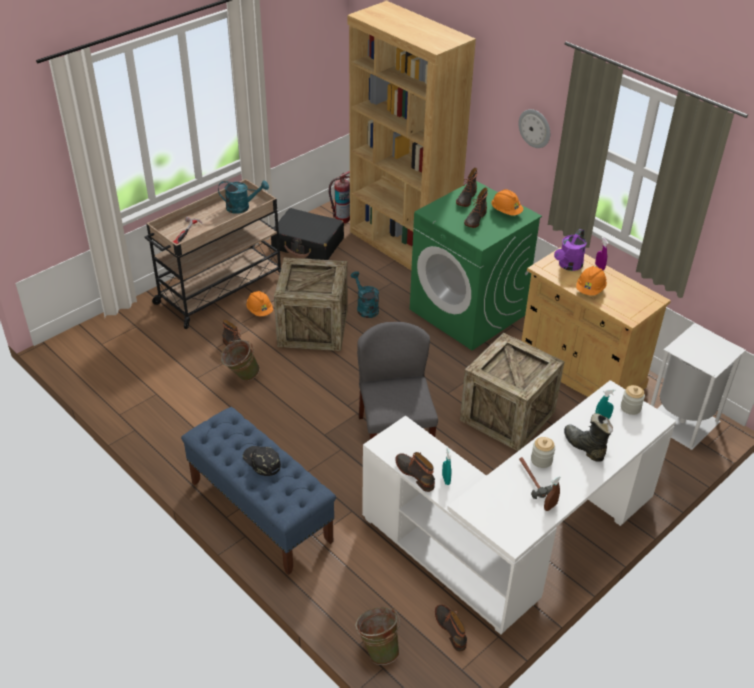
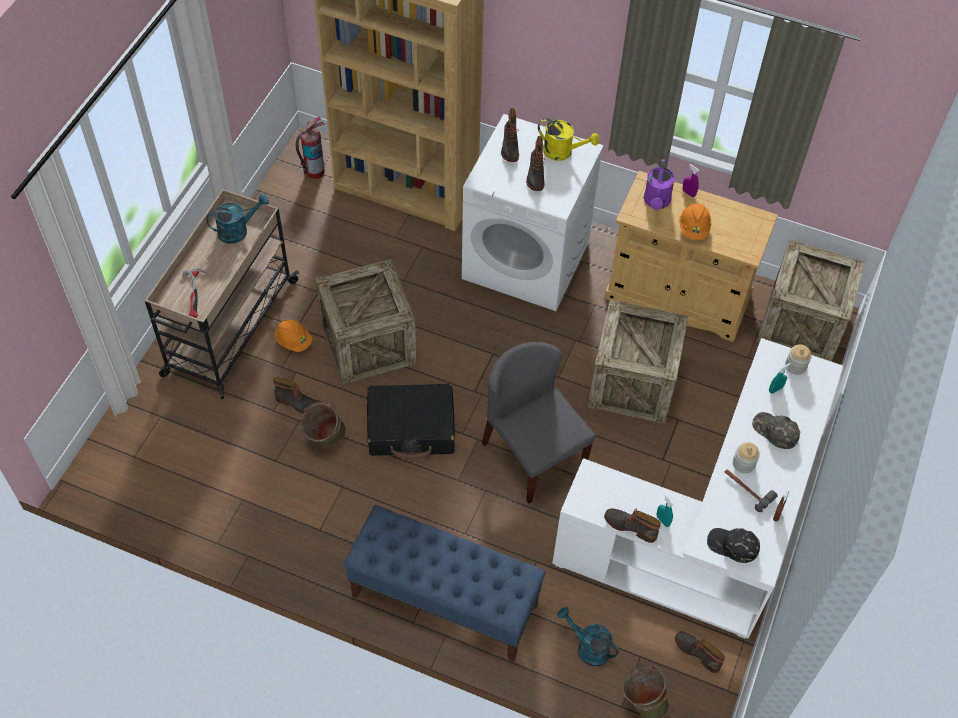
camera: 25 degrees left, 15 degrees up
black cap [243,446,281,476] -> black cap moved to [707,528,760,563]
black suitcase [271,208,344,260] -> black suitcase moved to [367,384,455,459]
turquoise watering can [351,271,379,318] -> turquoise watering can moved to [557,607,619,667]
green washing machine [410,181,542,350] -> white washing machine [462,114,603,311]
orange hard hat [492,189,523,216] -> yellow watering can [538,118,599,161]
wall clock [519,109,550,148] -> none
black boot [564,413,613,462] -> green cap [752,412,800,449]
white trash can [650,323,746,450] -> crate [756,239,865,362]

